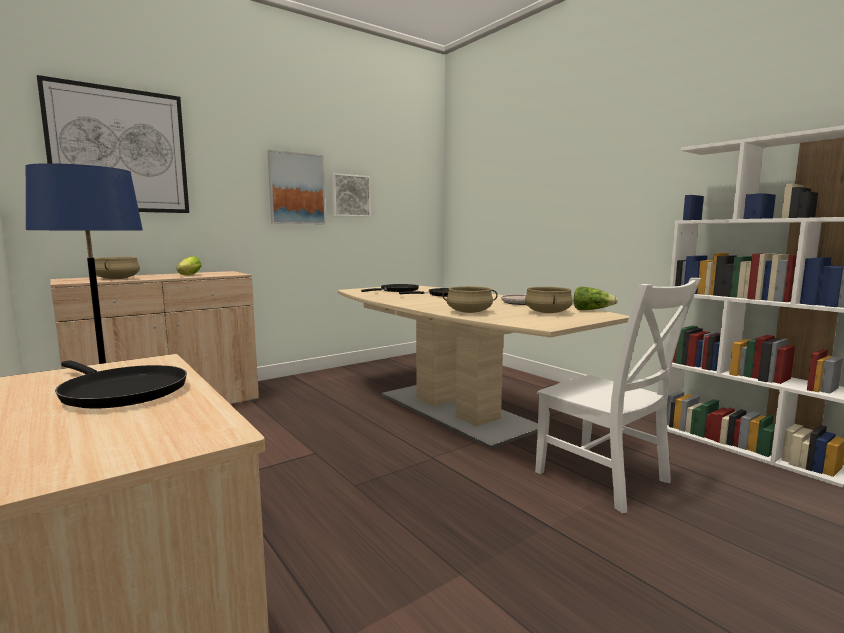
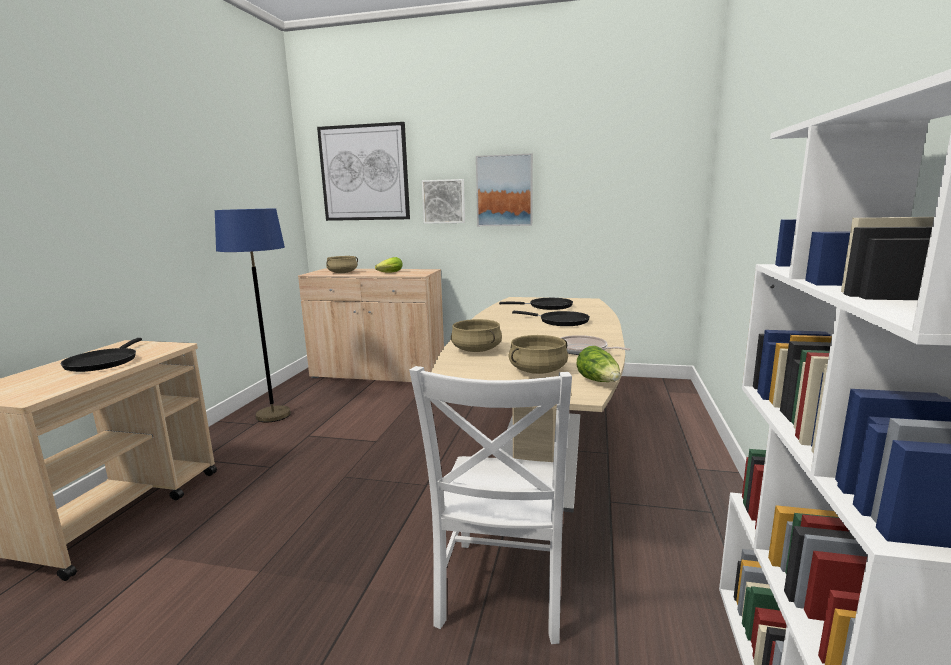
camera: 50 degrees right, 5 degrees up
picture [332,173,371,217] -> picture moved to [422,179,465,224]

